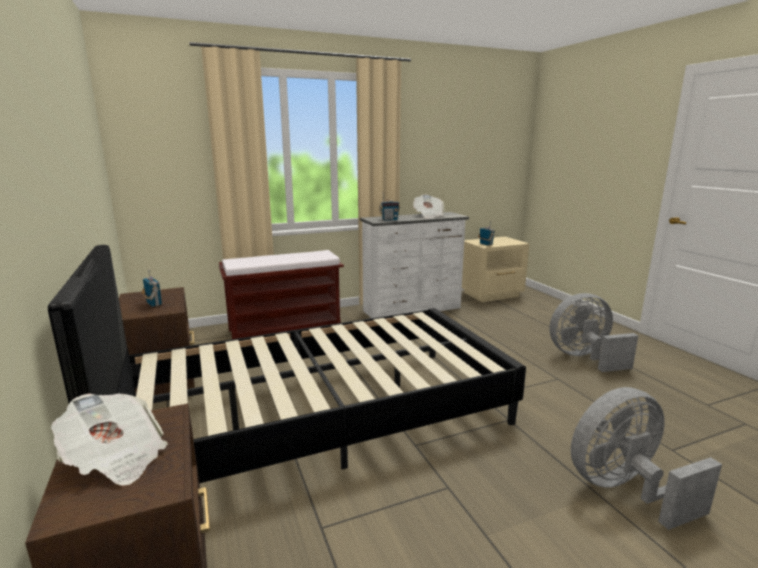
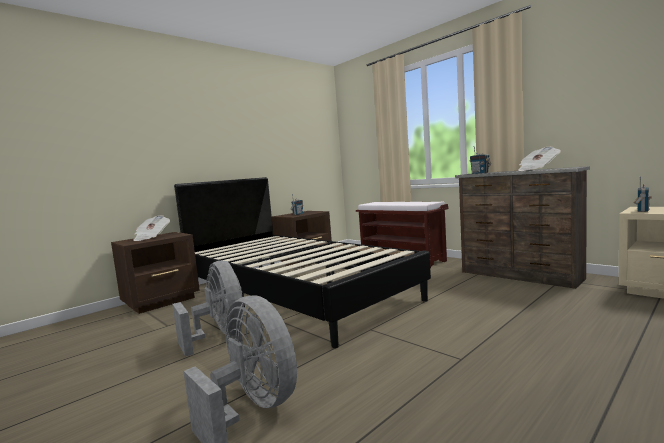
camera: 70 degrees right, 10 degrees down
white dresser [360,212,469,318] -> brown dresser [455,166,590,289]
grey fan [549,293,638,372] -> grey fan moved to [173,261,244,357]

